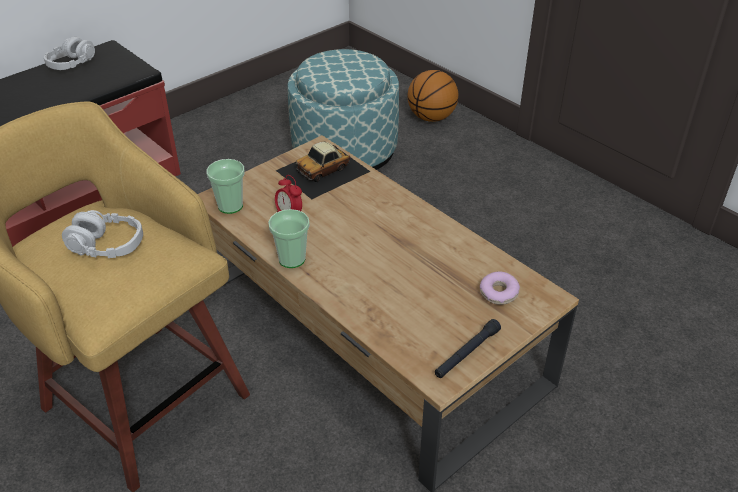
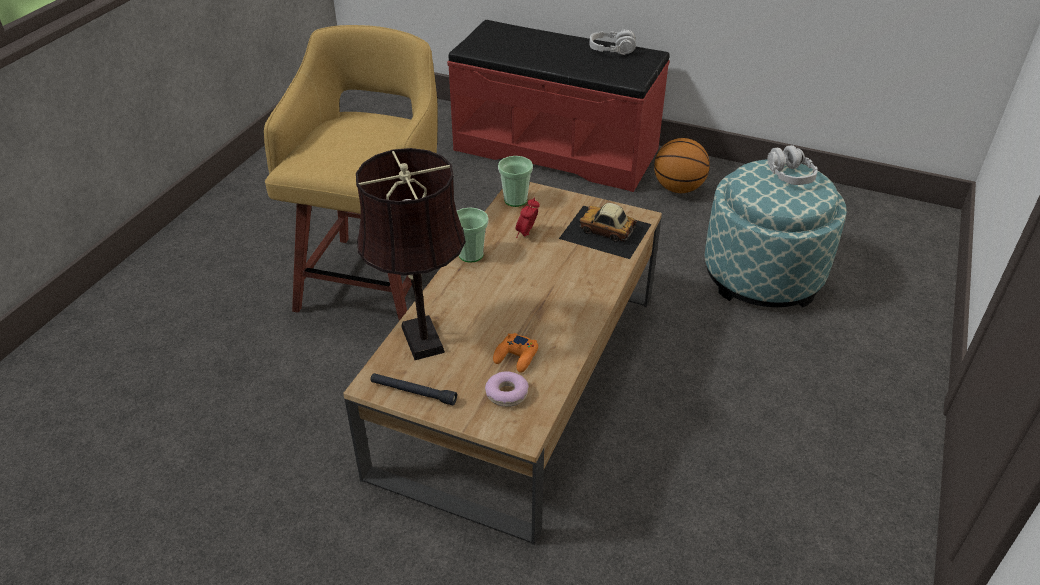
camera: 65 degrees right, 0 degrees up
grey headphones [62,210,143,258] -> grey headphones moved to [767,145,818,185]
basketball [408,70,458,122] -> basketball moved to [654,138,710,193]
none -> brown table lamp [356,148,466,360]
none -> orange game controller [493,333,538,373]

